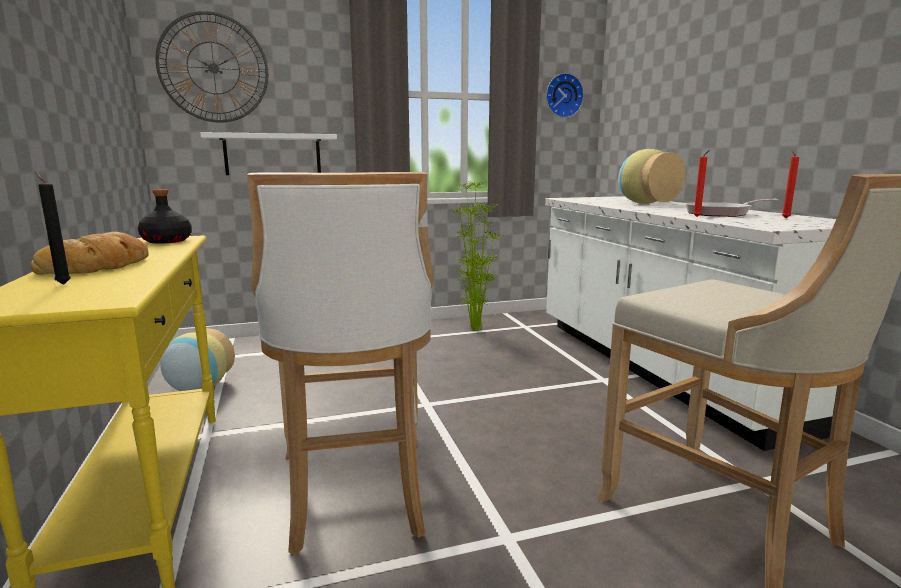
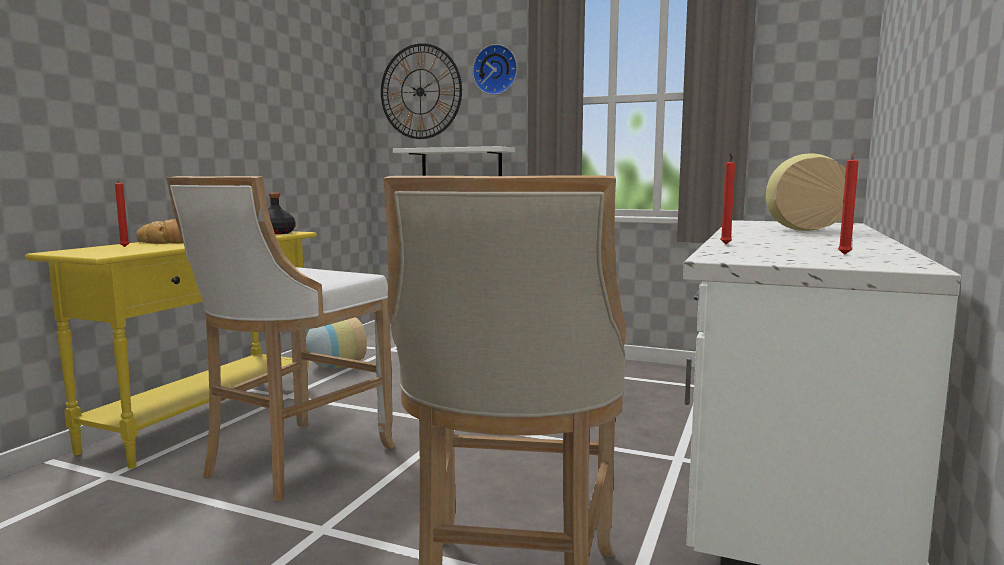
camera: 40 degrees right, 5 degrees down
black candle [36,172,71,284] -> red candle [115,176,129,247]
potted plant [450,181,502,331] -> none
wall clock [546,73,584,118] -> wall clock moved to [472,44,518,95]
frying pan [685,199,779,217] -> none

